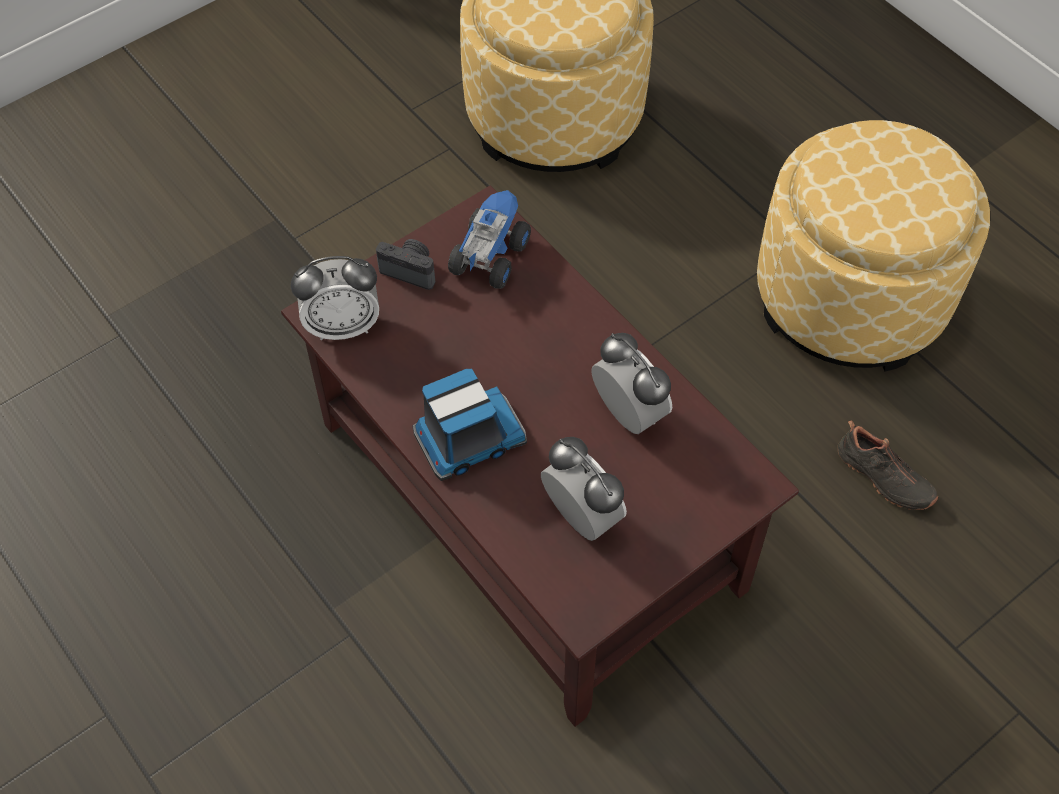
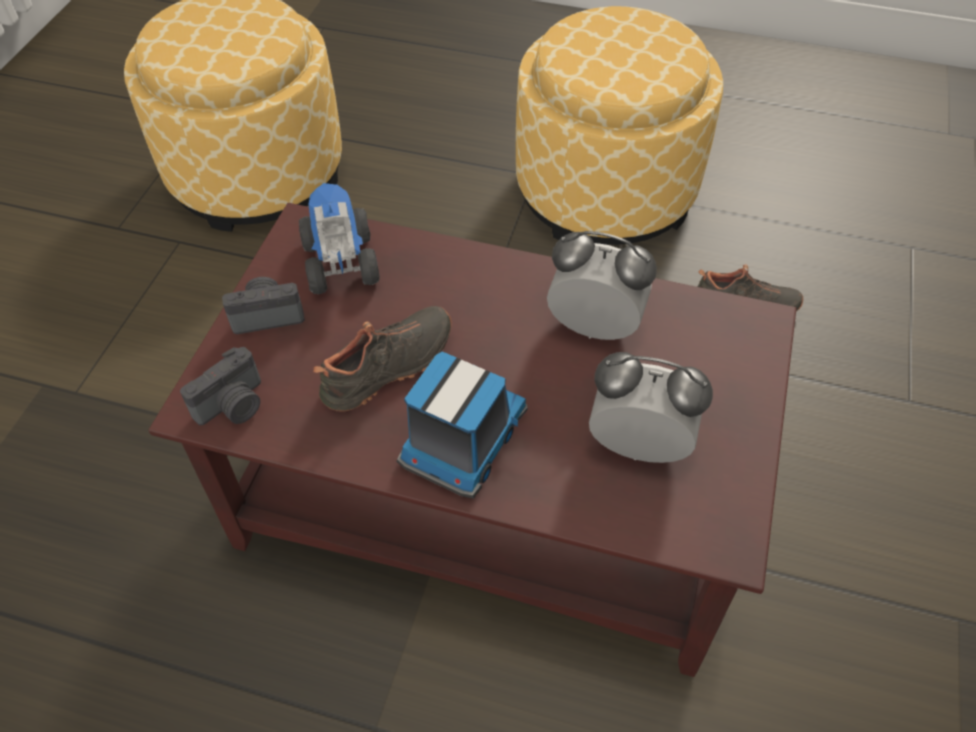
camera: 35 degrees left, 5 degrees down
alarm clock [291,256,379,340] -> camera [180,347,261,425]
none -> black shoe [313,306,452,412]

